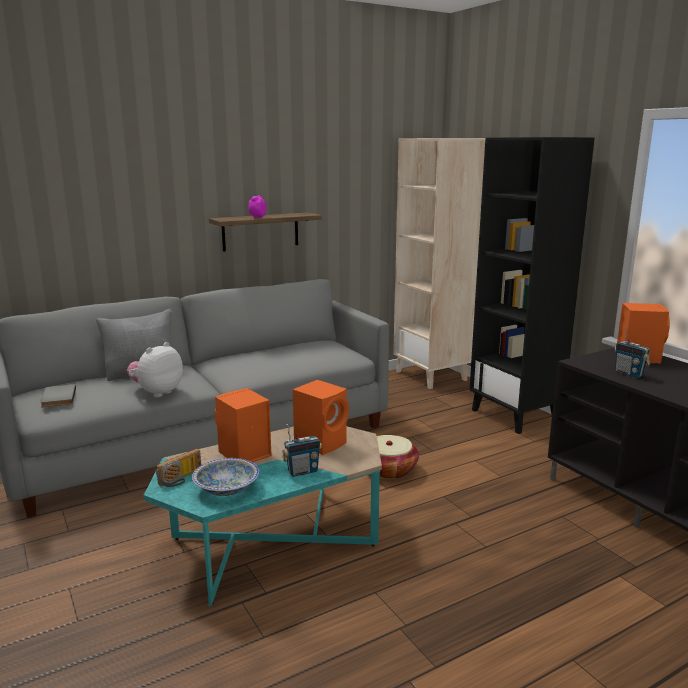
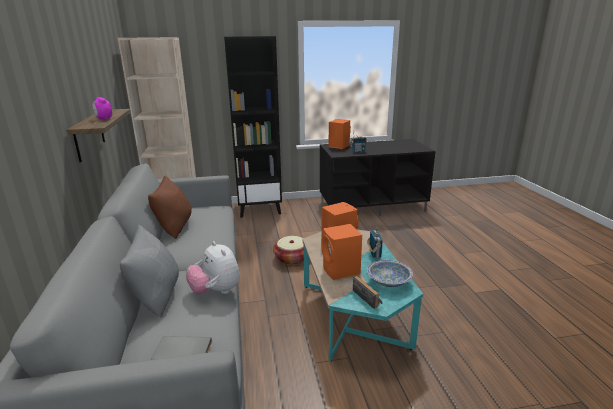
camera: 70 degrees left, 5 degrees up
none -> brown pillow [148,175,192,239]

